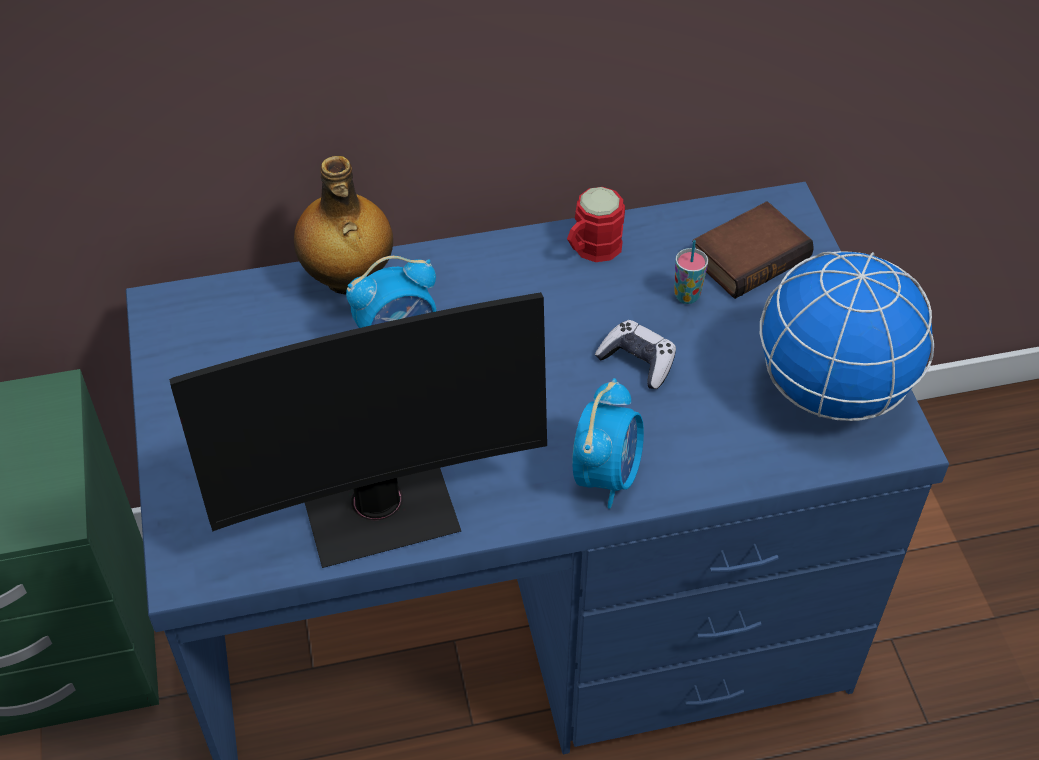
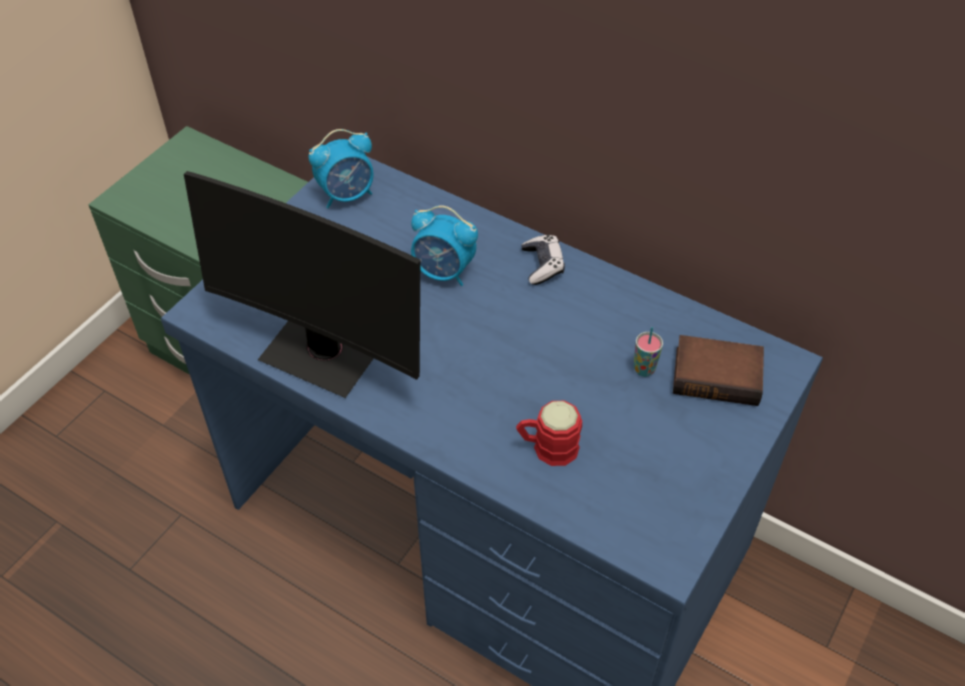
camera: 45 degrees right, 0 degrees up
bottle [294,156,393,294] -> none
red mug [567,187,625,262] -> red mug moved to [516,401,582,466]
alarm clock [572,378,644,509] -> alarm clock moved to [309,129,374,208]
game controller [595,320,676,389] -> game controller moved to [521,234,565,285]
globe [760,251,934,421] -> none

